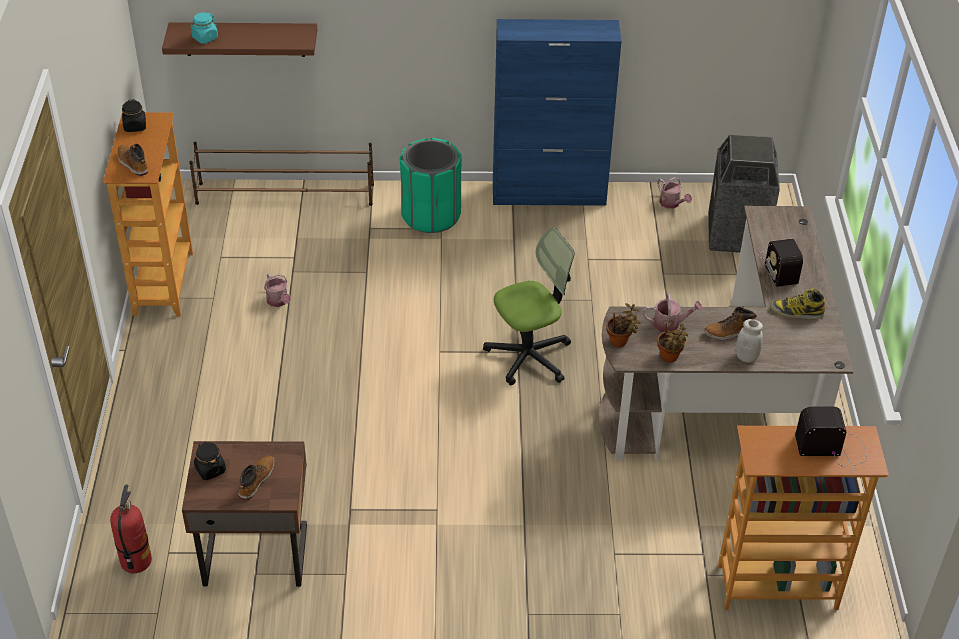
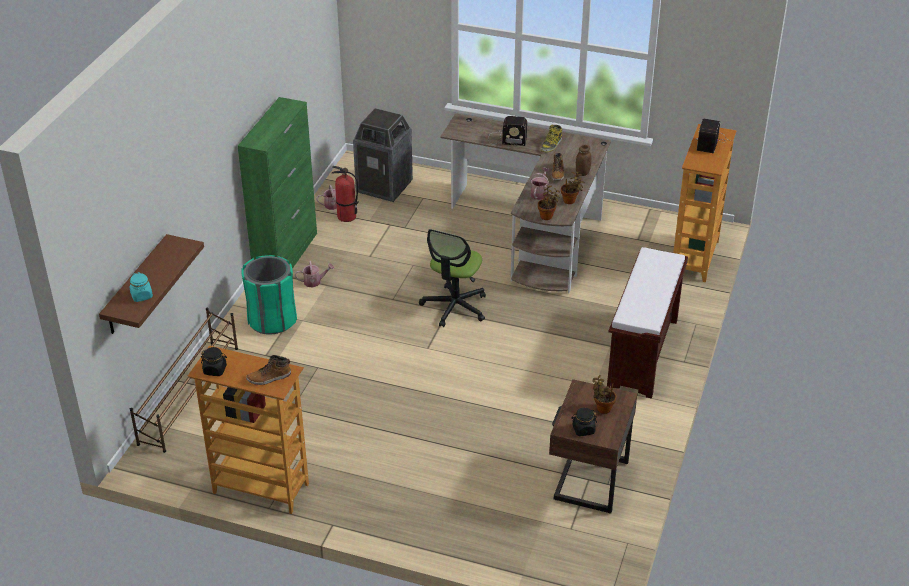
camera: 70 degrees left, 5 degrees down
fire extinguisher [110,485,152,573] -> fire extinguisher moved to [332,166,358,222]
boot [238,456,274,500] -> potted plant [592,375,616,414]
watering can [264,273,291,307] -> watering can moved to [295,261,334,288]
office chair [483,227,575,385] -> office chair turned 150 degrees counterclockwise [419,229,486,327]
blue cabinet [493,19,622,206] -> green cabinet [238,97,317,269]
white jar [736,319,763,363] -> brown jar [576,145,591,176]
none -> brown bench [607,247,688,399]

